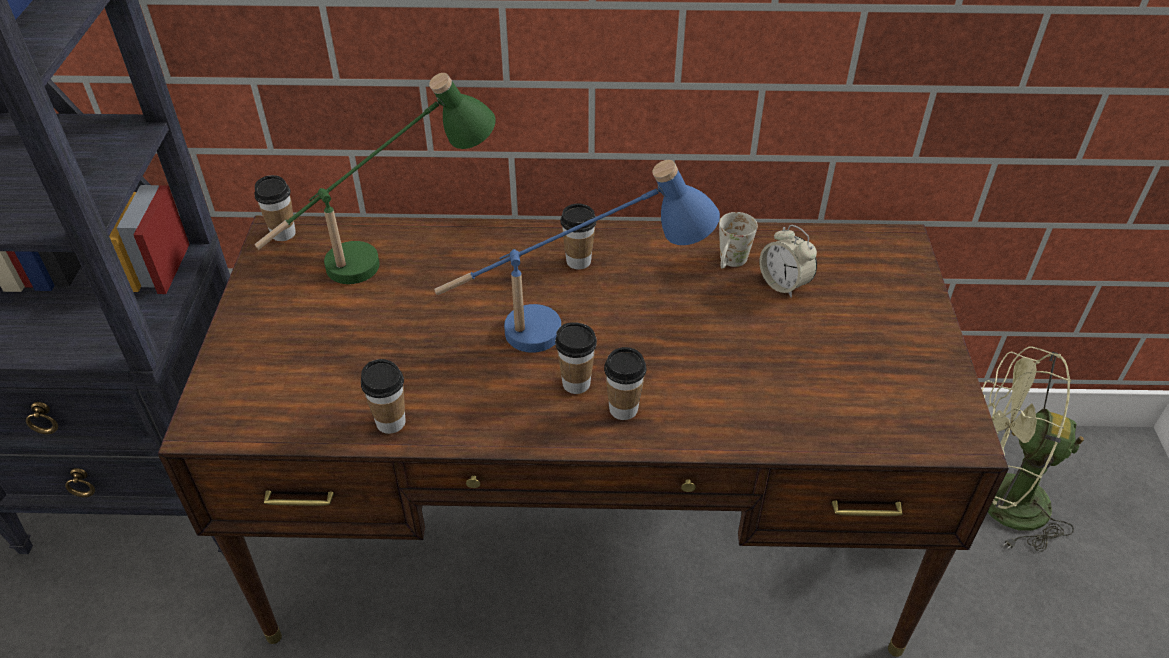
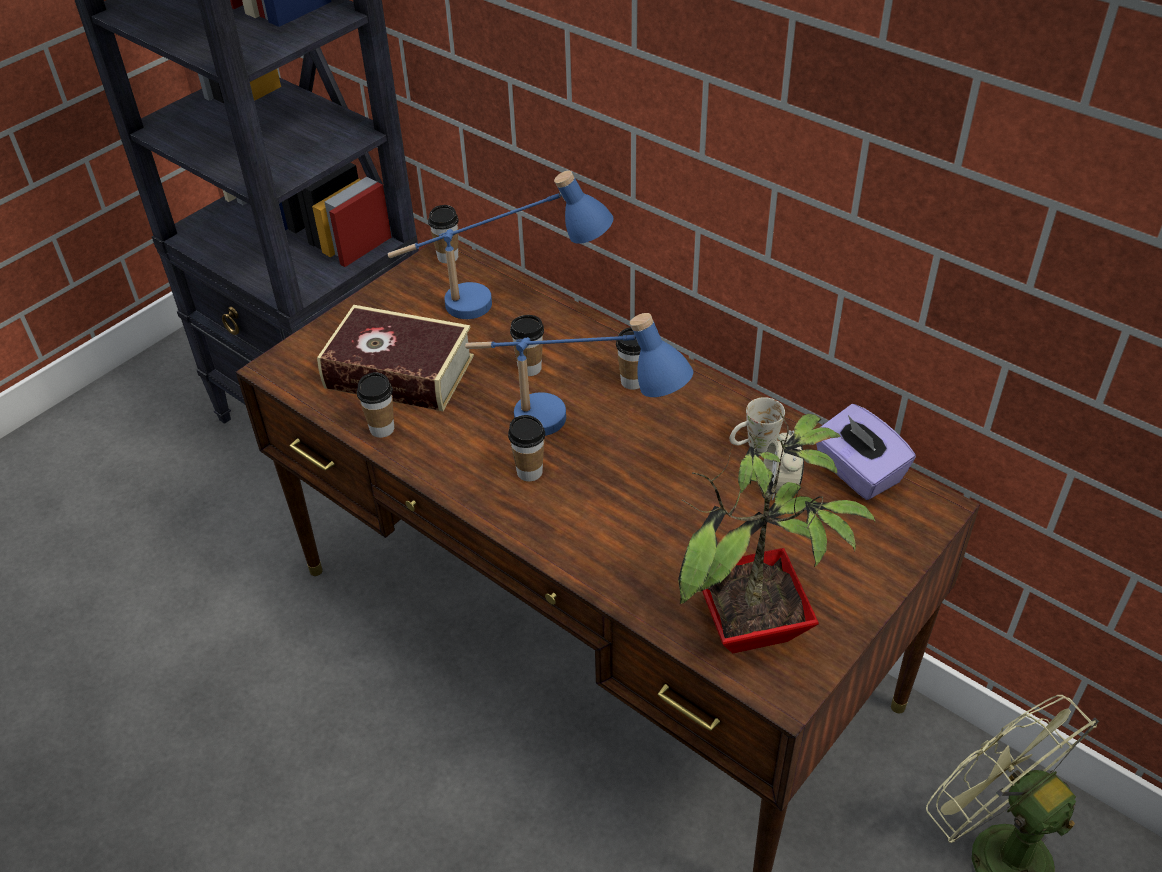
camera: 40 degrees right, 0 degrees up
green table lamp [255,73,496,284] -> blue table lamp [388,170,613,319]
cup [604,347,646,420] -> cup moved to [510,315,544,376]
none -> book [317,305,474,411]
none -> potted plant [678,412,876,654]
none -> purple tissue box [816,404,916,500]

